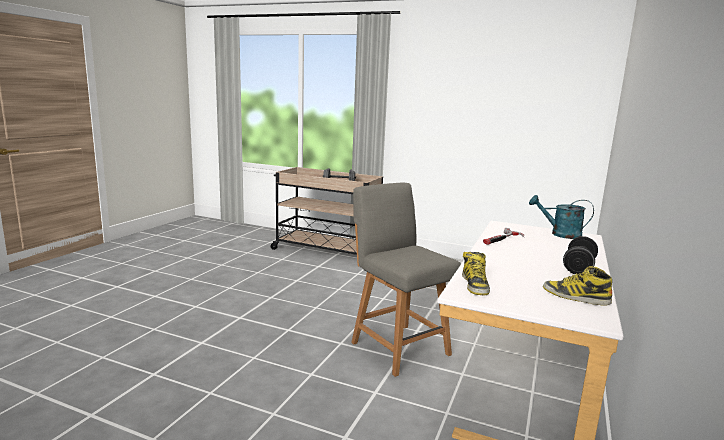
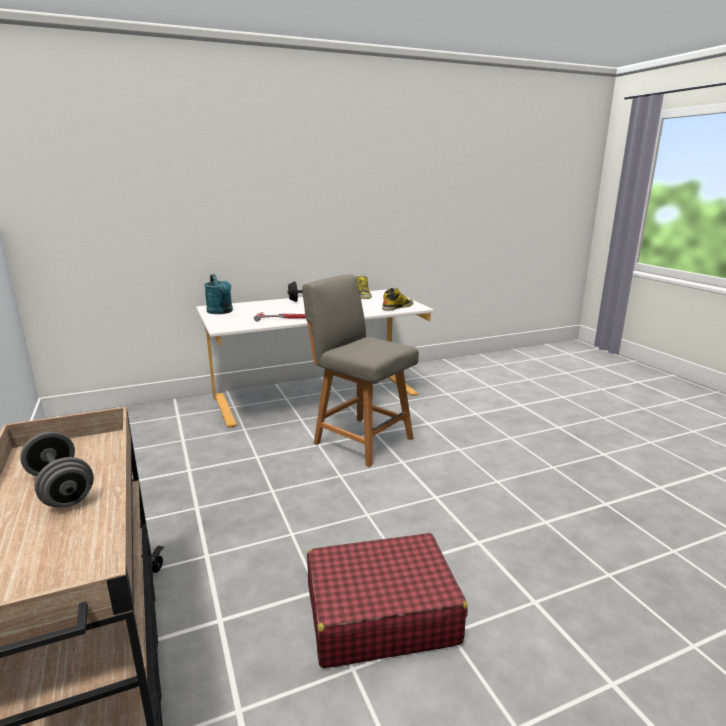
camera: 135 degrees left, 5 degrees up
grey chair [351,183,461,377] -> grey chair turned 120 degrees clockwise [302,274,419,467]
none -> red suitcase [307,533,467,668]

